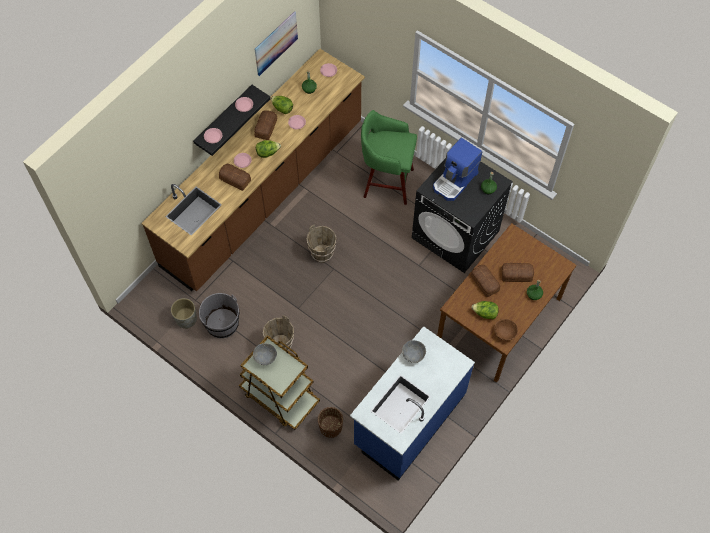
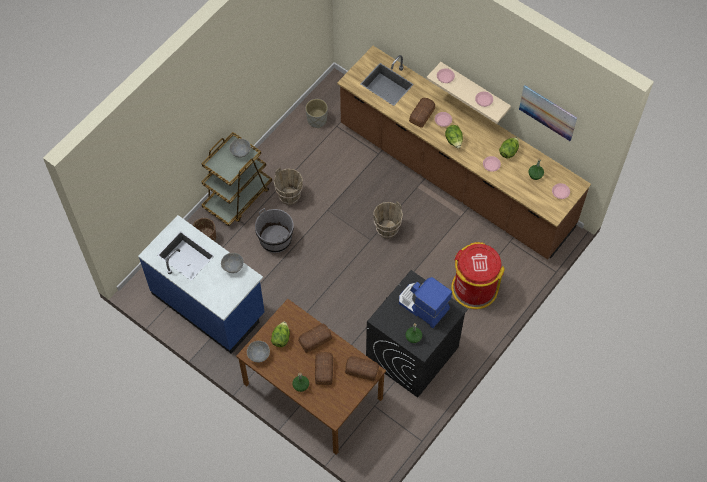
camera: 90 degrees right, 0 degrees up
black shelf [193,85,271,156] -> beige shelf [426,62,511,124]
grey bucket [199,293,239,338] -> grey bucket moved to [255,208,294,253]
bread [254,110,277,140] -> bread moved to [345,356,379,381]
green stool [361,110,417,205] -> red trash can [451,242,505,309]
brown bowl [494,319,518,340] -> grey bowl [247,341,270,363]

